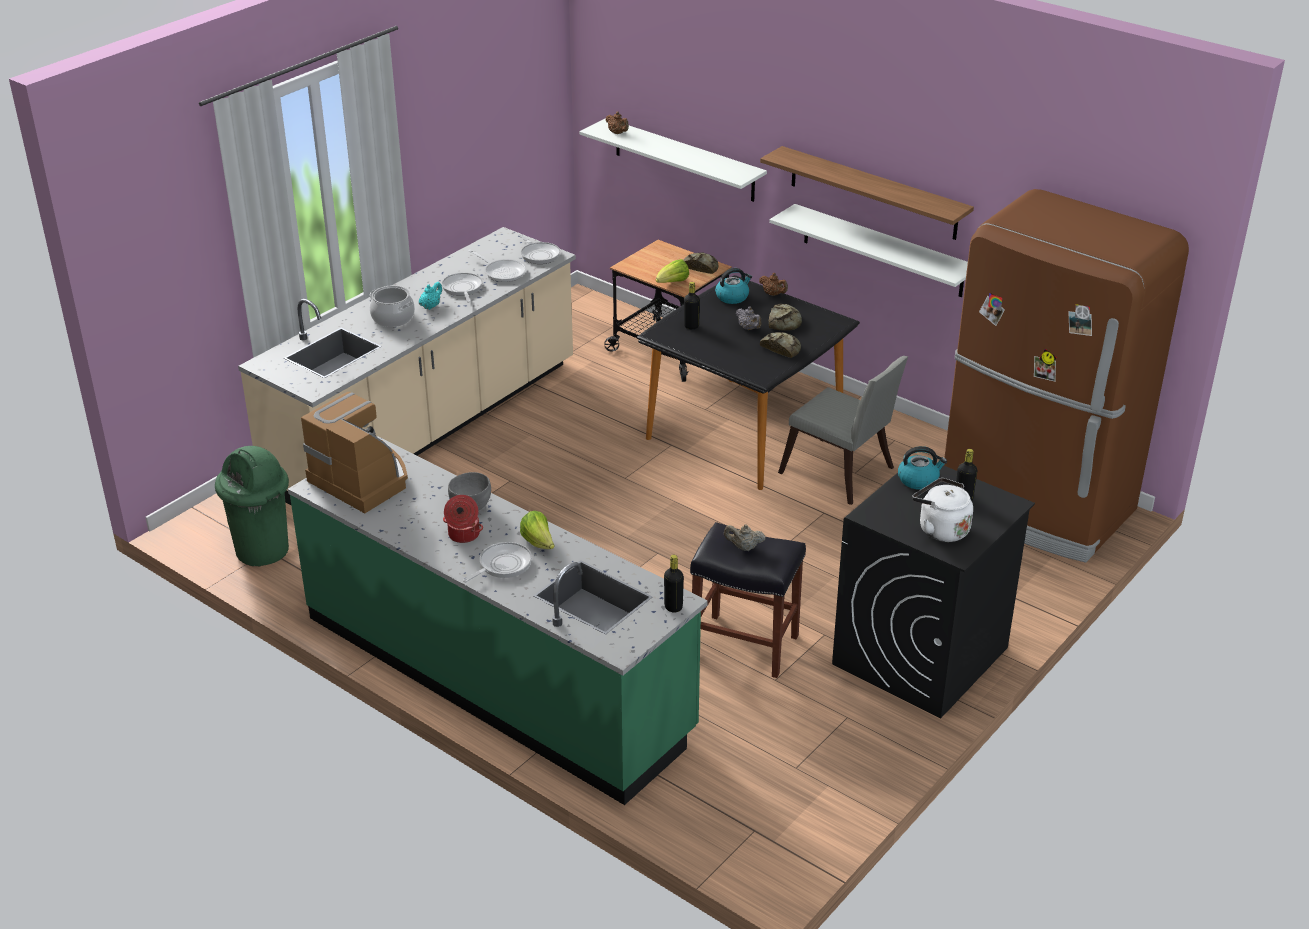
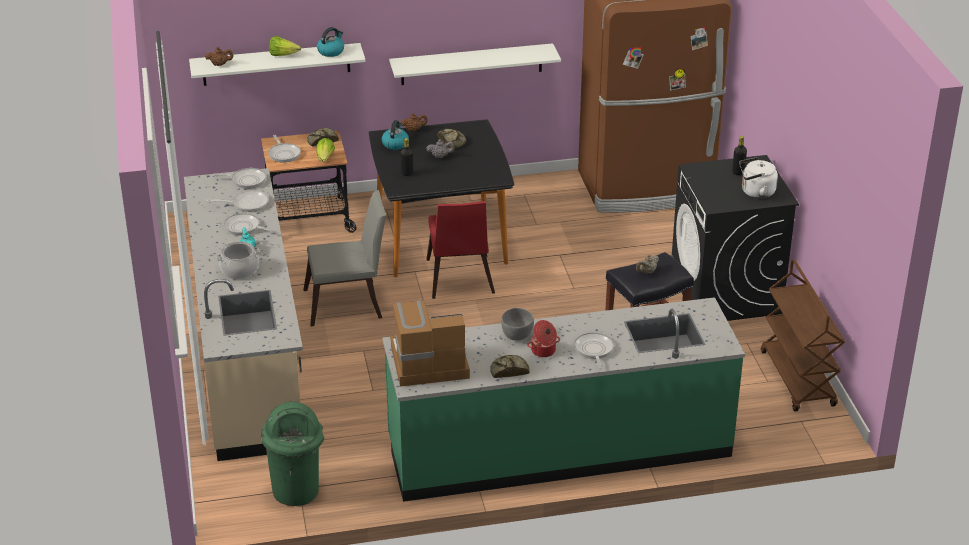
camera: 50 degrees left, 0 degrees up
lettuce [520,511,555,549] -> lettuce moved to [269,36,301,56]
black bottle [664,555,684,612] -> none
shelf [760,146,974,240] -> none
bread [760,332,801,358] -> bread moved to [490,355,529,378]
grey chair [778,356,908,505] -> grey chair moved to [303,190,386,327]
kettle [898,446,947,490] -> kettle moved to [317,27,344,57]
none -> frying pan [268,135,301,163]
none -> red chair [427,201,495,299]
none -> brown cart [761,259,845,412]

